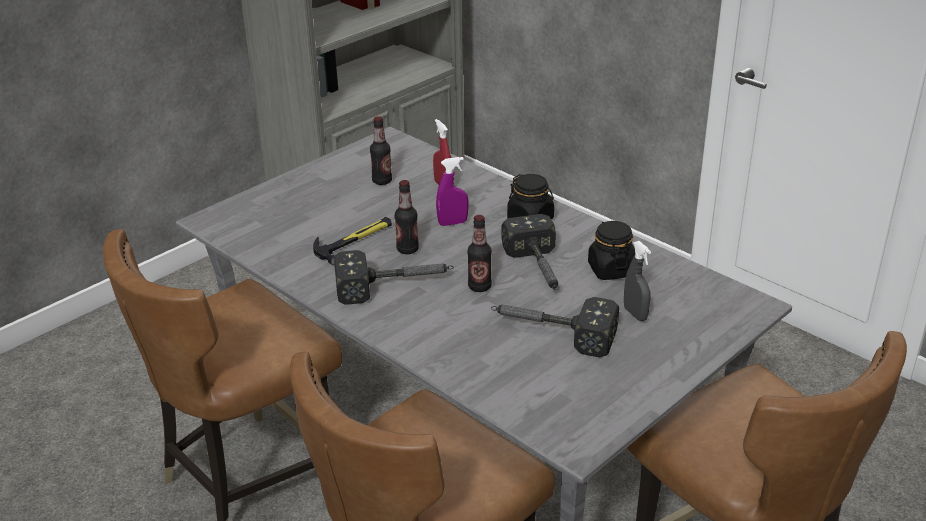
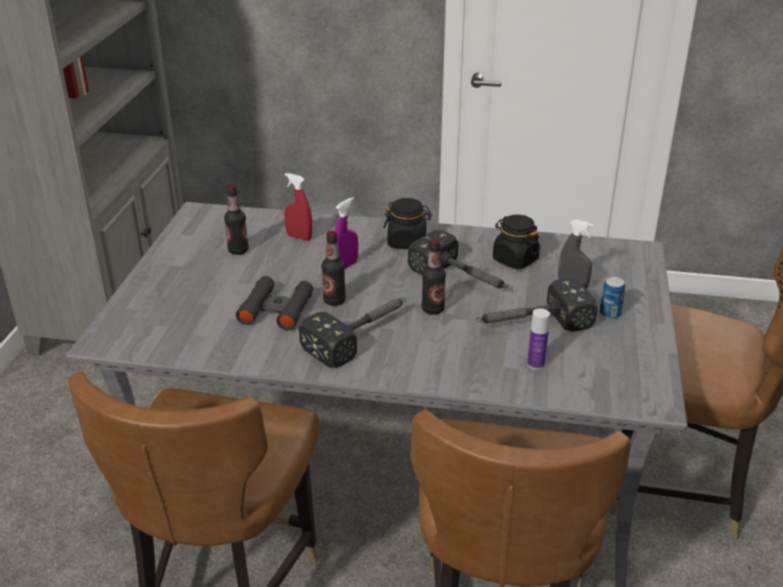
camera: 35 degrees left, 0 degrees up
hammer [313,217,392,265] -> black binoculars [236,276,313,331]
none -> bottle [527,308,550,370]
none -> can [599,277,625,319]

